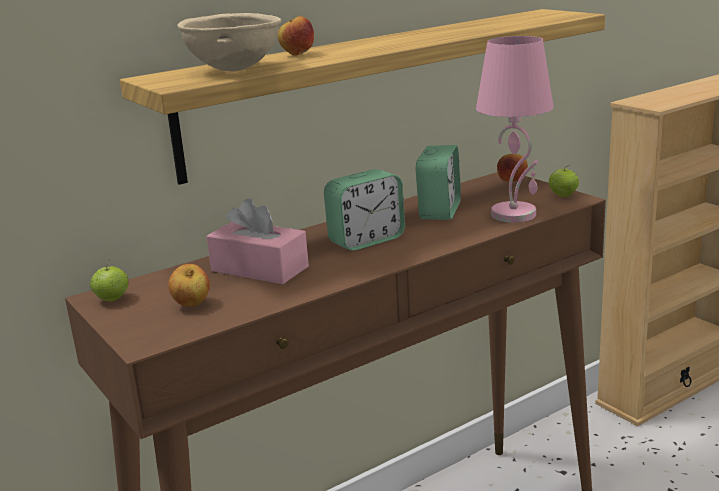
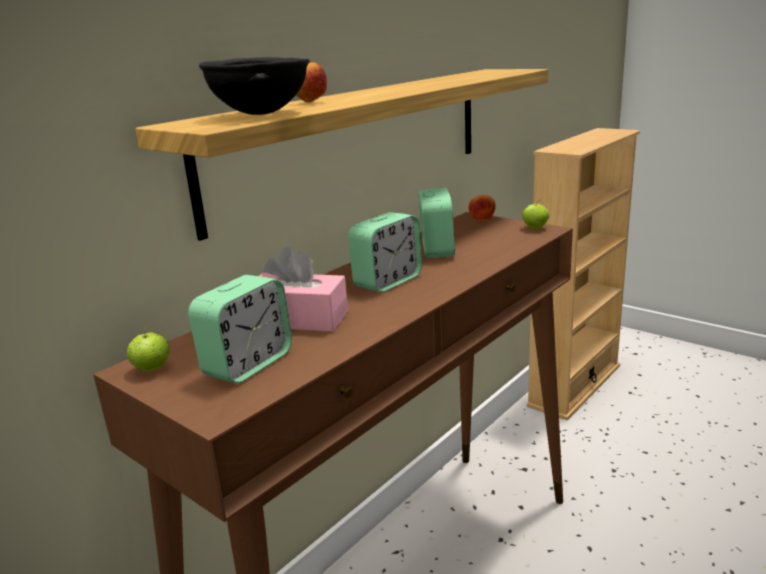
camera: 15 degrees left, 0 degrees up
apple [168,264,210,307] -> alarm clock [188,275,292,383]
beige bowl [177,13,281,71] -> black bowl [199,57,310,115]
pink table lamp [476,36,554,223] -> none

